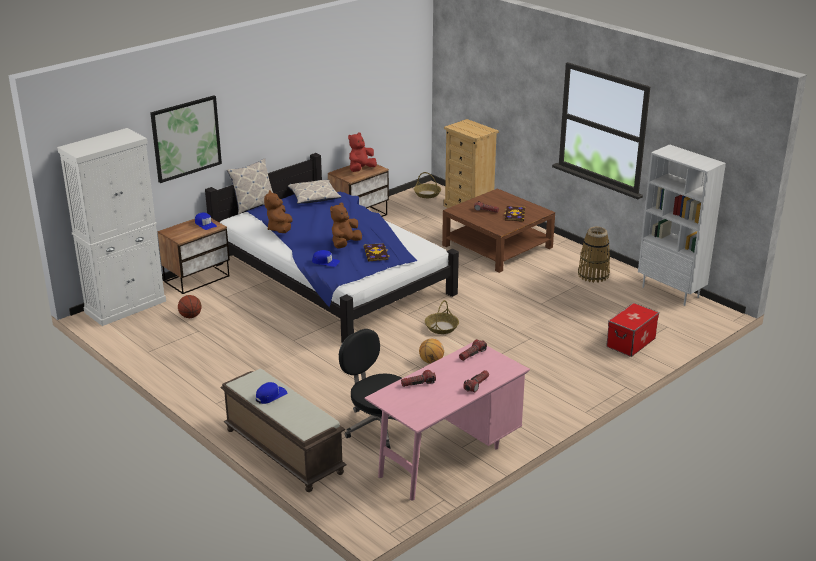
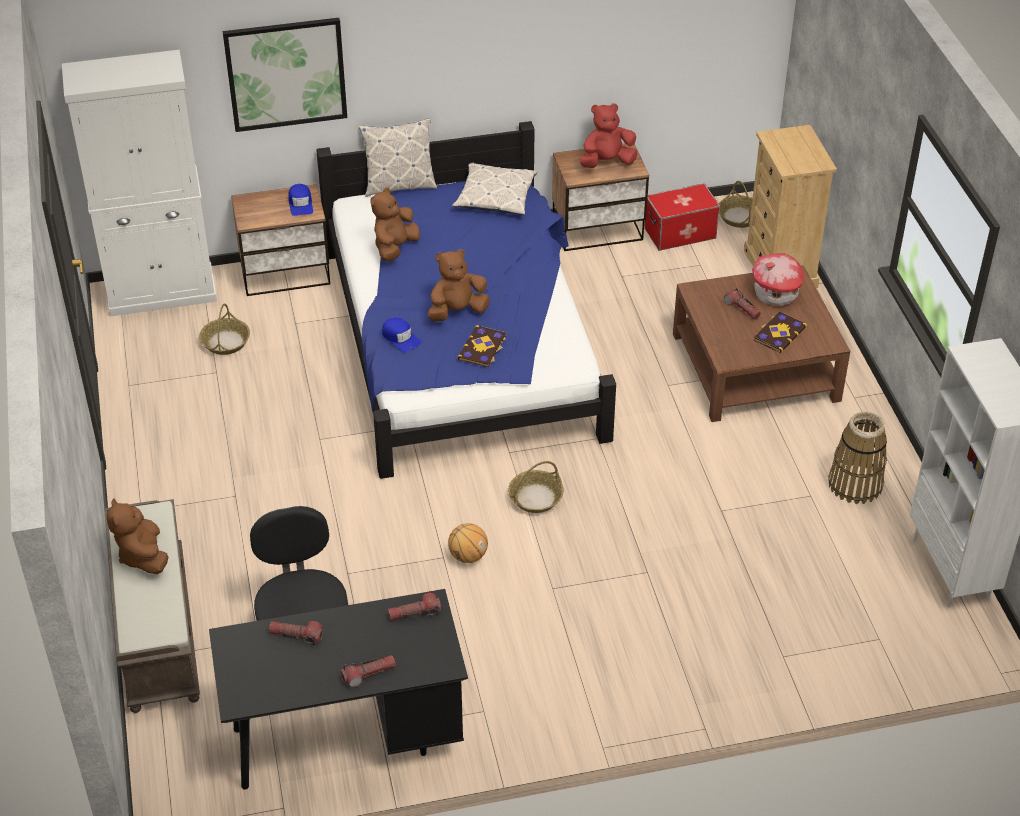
camera: 30 degrees right, 15 degrees up
basketball [178,295,202,318] -> basket [199,304,250,355]
blue cap [256,382,287,404] -> brown plush toy [107,498,168,574]
pink desk [364,342,530,501] -> black desk [209,589,468,790]
storage box [606,303,659,357] -> storage box moved to [644,183,720,251]
none -> toy house [752,253,804,306]

